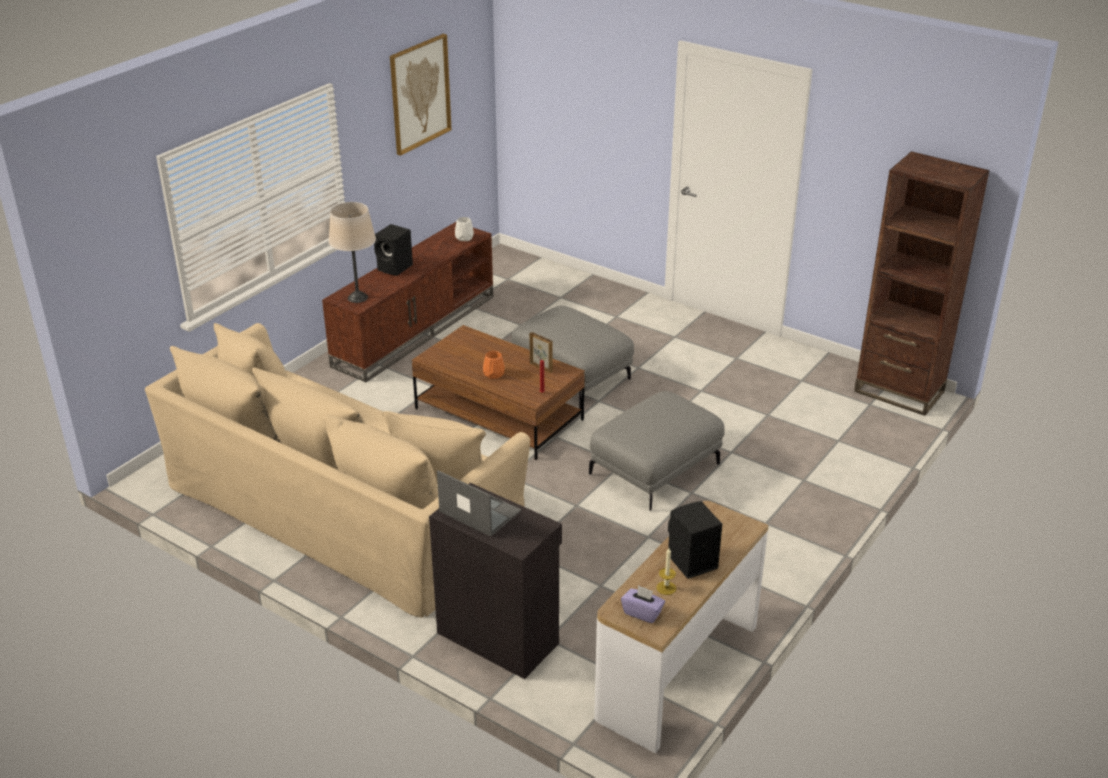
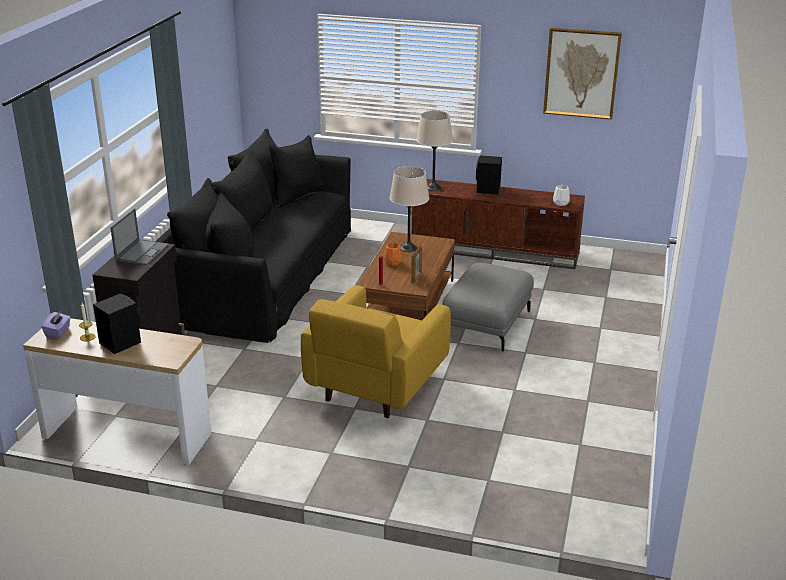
camera: 70 degrees right, 5 degrees down
beige sofa [145,323,530,618] -> black sofa [155,128,351,343]
grey ottoman [589,391,725,511] -> yellow armchair [301,285,451,418]
brown bookcase [854,151,990,416] -> none
none -> beige table lamp [390,166,429,252]

